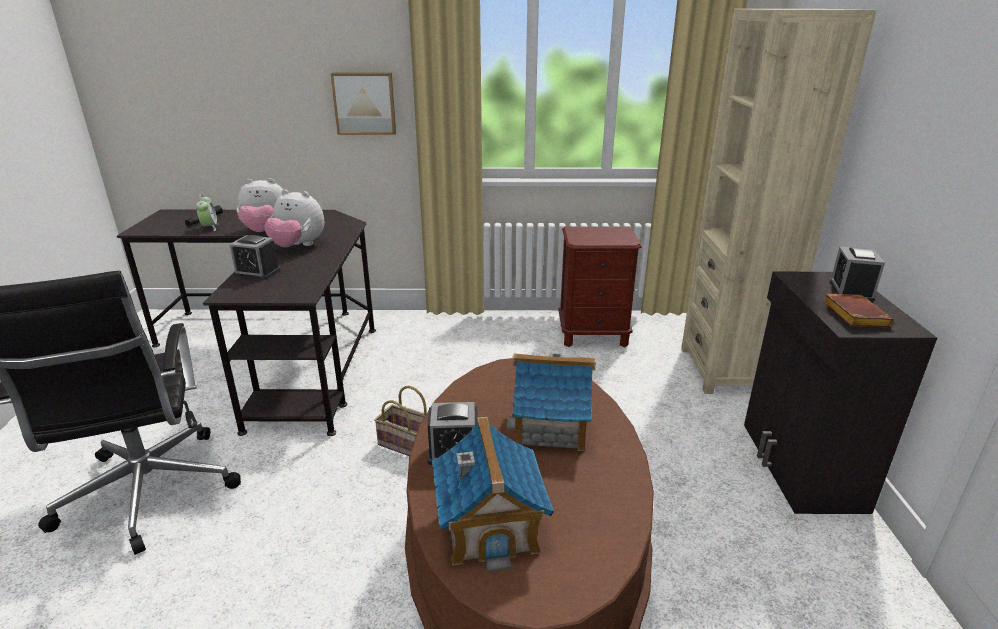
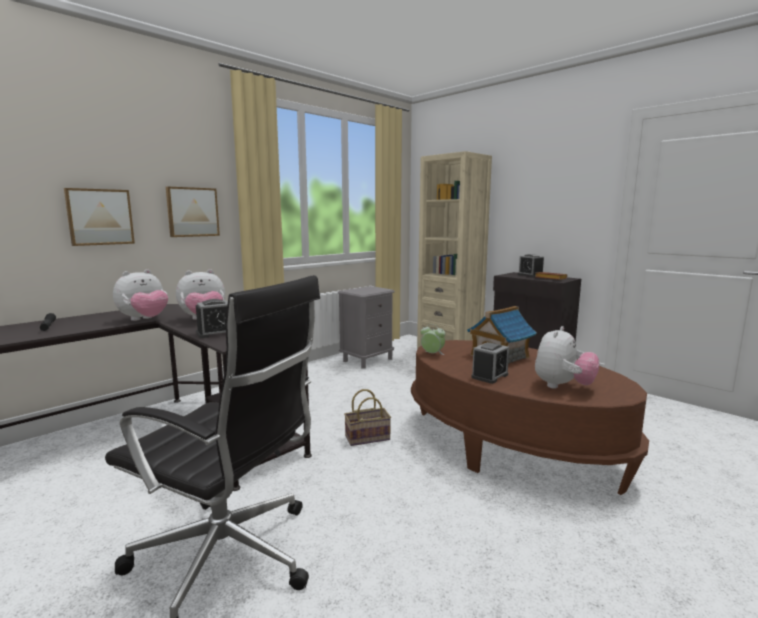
camera: 45 degrees left, 15 degrees down
alarm clock [196,194,219,231] -> alarm clock moved to [421,324,445,355]
toy house [432,417,554,572] -> plush toy [535,326,600,389]
brown nightstand [558,227,642,347] -> grey nightstand [338,286,395,368]
none -> picture [64,188,135,246]

